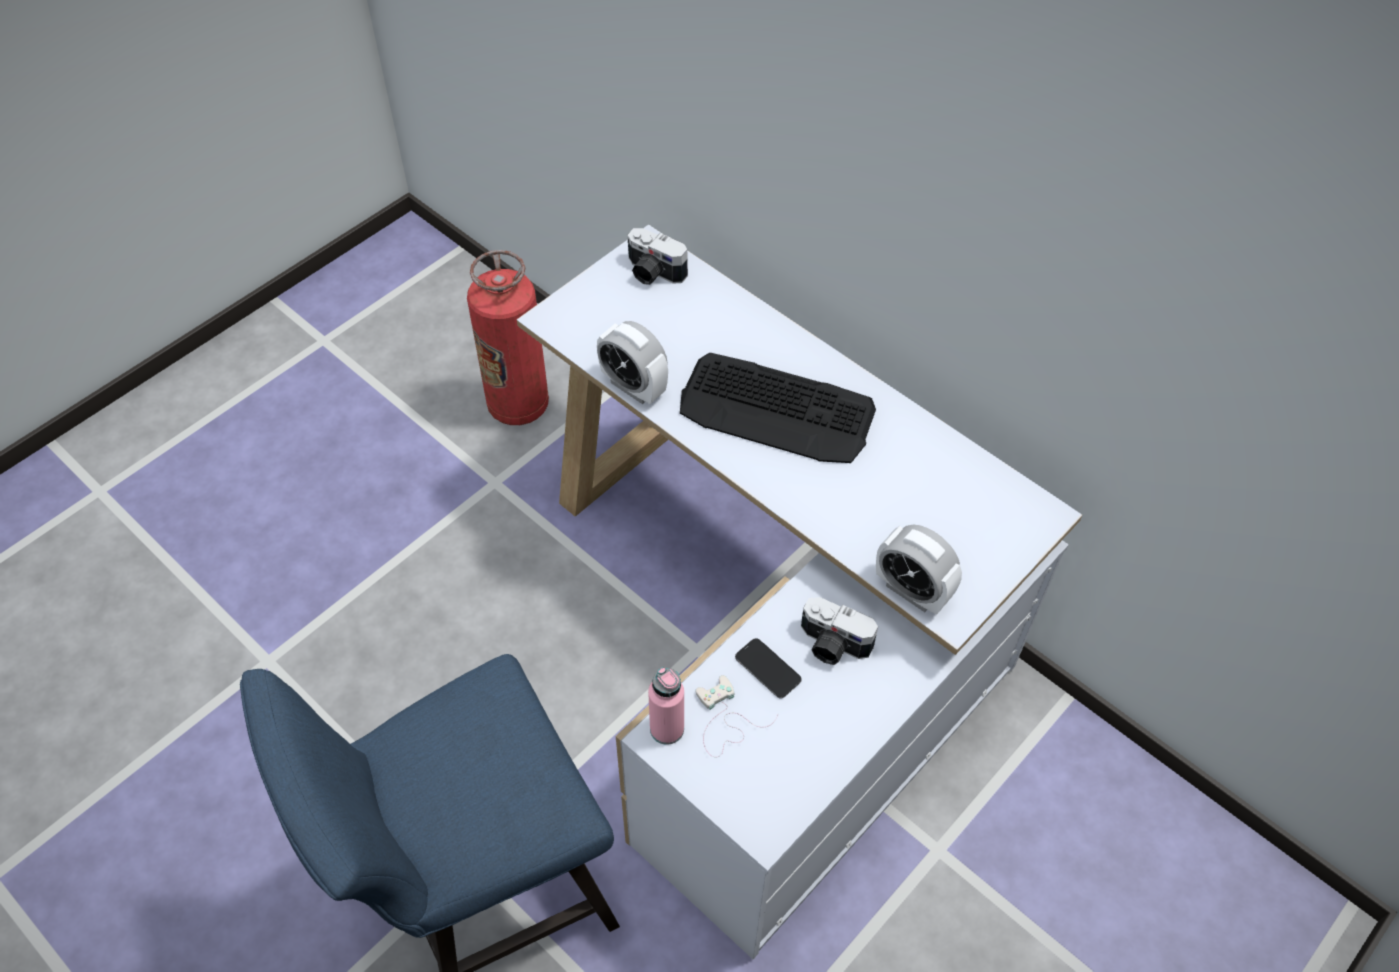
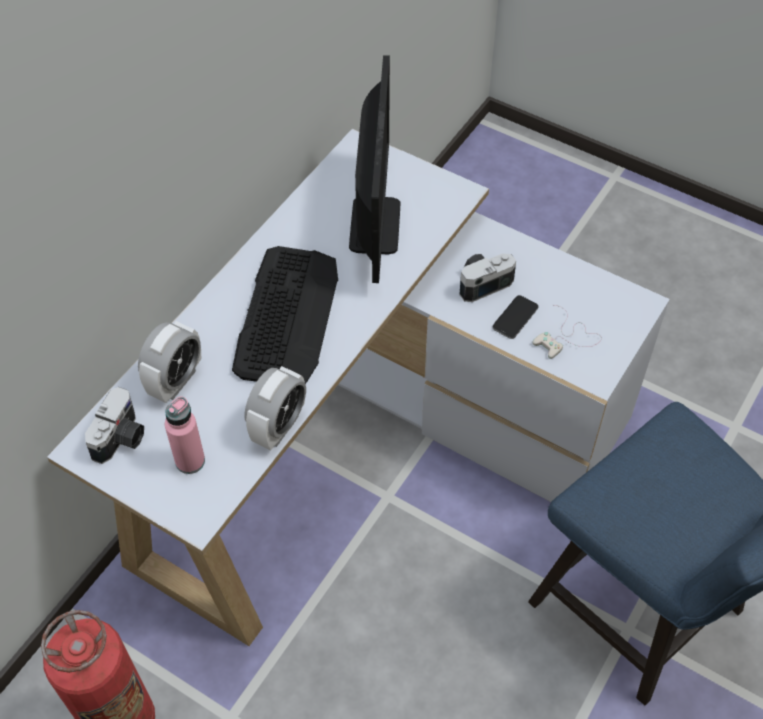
camera: 100 degrees left, 0 degrees up
pink bottle [648,667,684,745] -> pink bottle moved to [165,396,205,474]
camera [801,597,878,665] -> camera turned 135 degrees counterclockwise [459,254,516,302]
alarm clock [876,525,962,615] -> alarm clock moved to [138,321,201,403]
none -> monitor [349,55,400,283]

